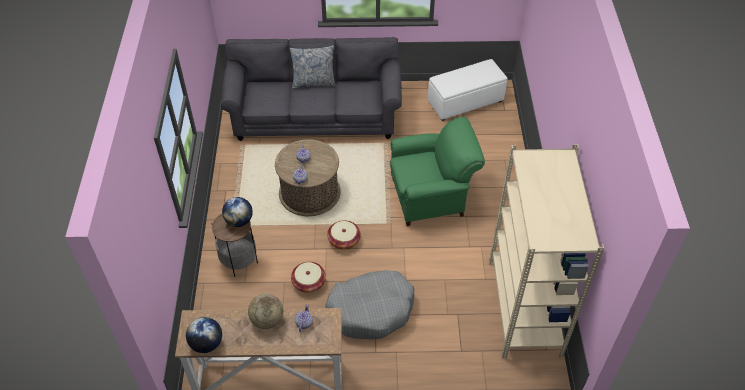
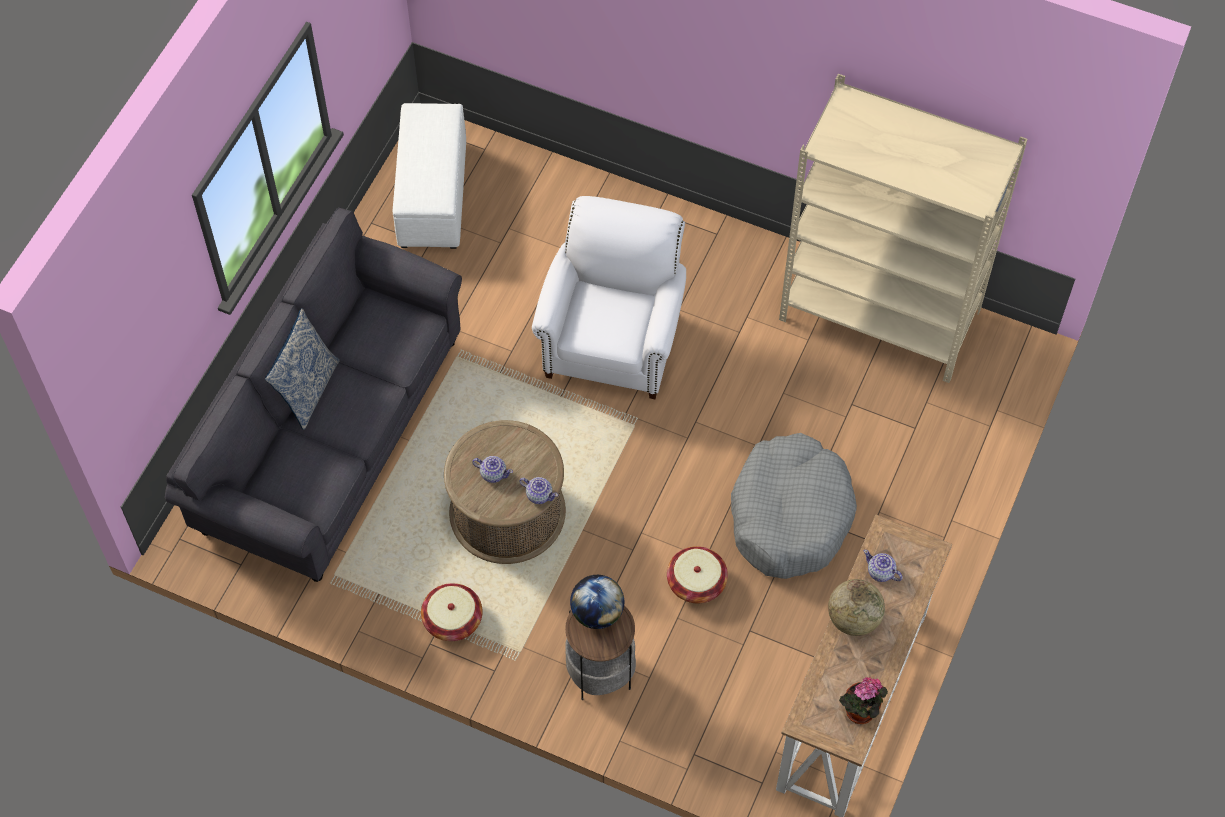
camera: 65 degrees left, 10 degrees up
globe [186,317,222,353] -> potted plant [839,677,888,724]
basket [327,220,361,250] -> basket moved to [421,583,483,641]
green armchair [390,117,485,226] -> white armchair [532,196,686,399]

